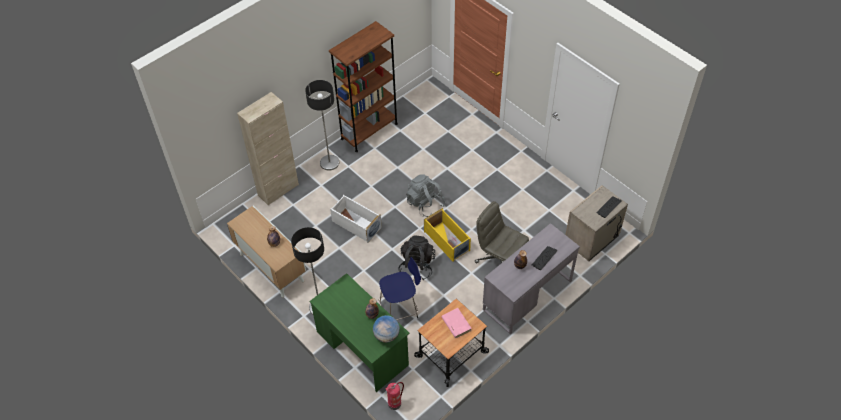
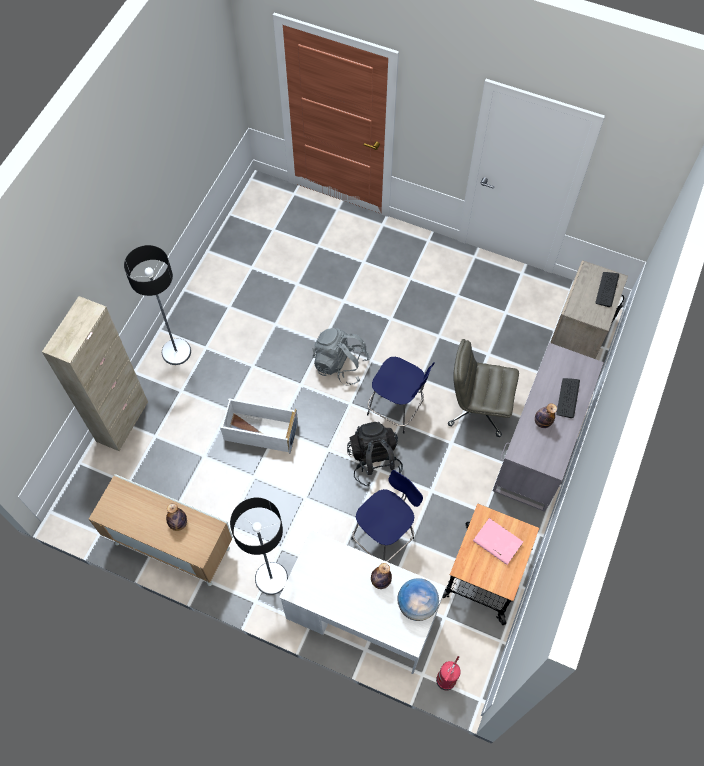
camera: 25 degrees left, 10 degrees up
green desk [309,273,410,392] -> white desk [279,530,446,674]
brown bookcase [329,21,398,152] -> none
yellow storage box [424,208,471,261] -> blue stool [367,357,435,434]

